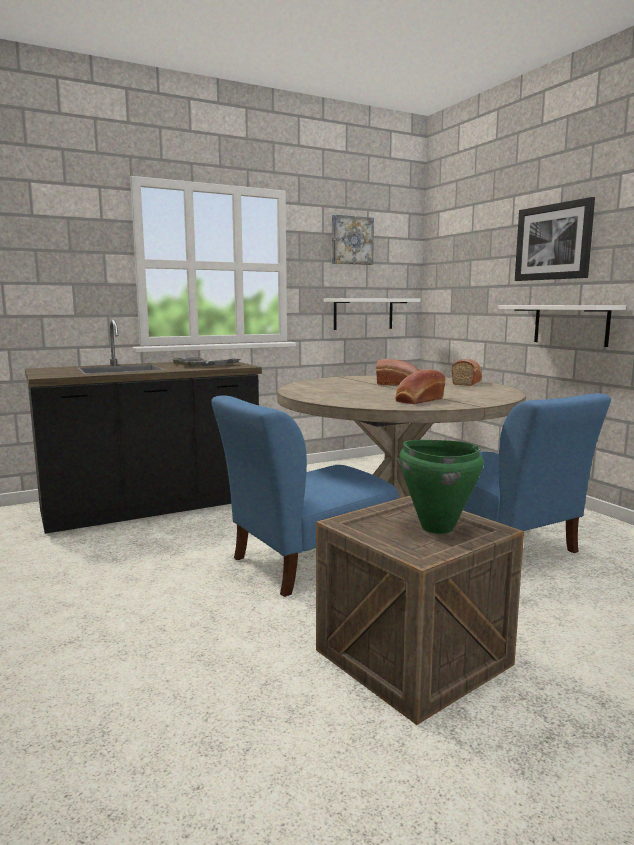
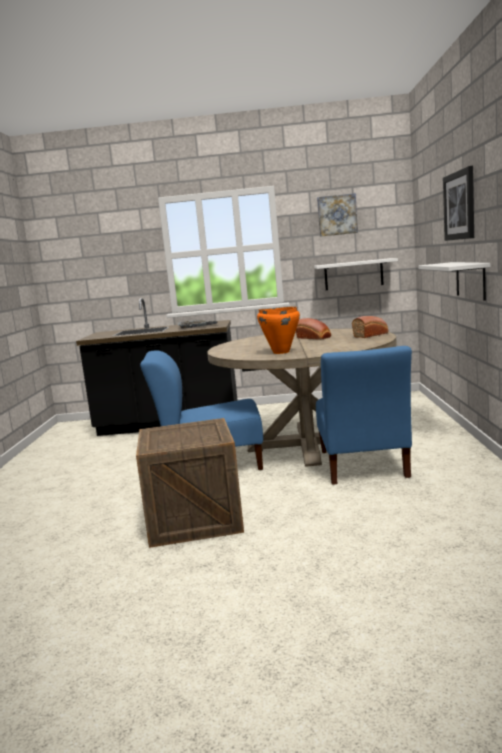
camera: 30 degrees right, 0 degrees up
bread [395,369,446,404] -> orange cooking pot [257,307,300,354]
green cooking pot [399,440,484,534] -> none

